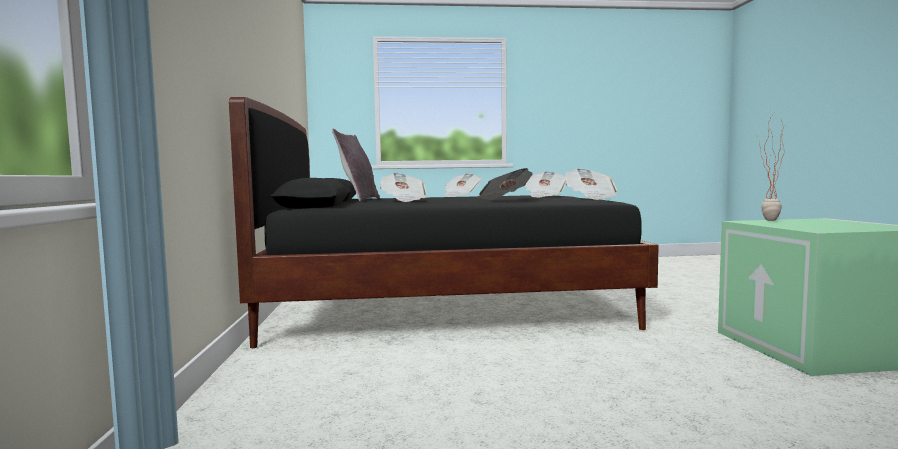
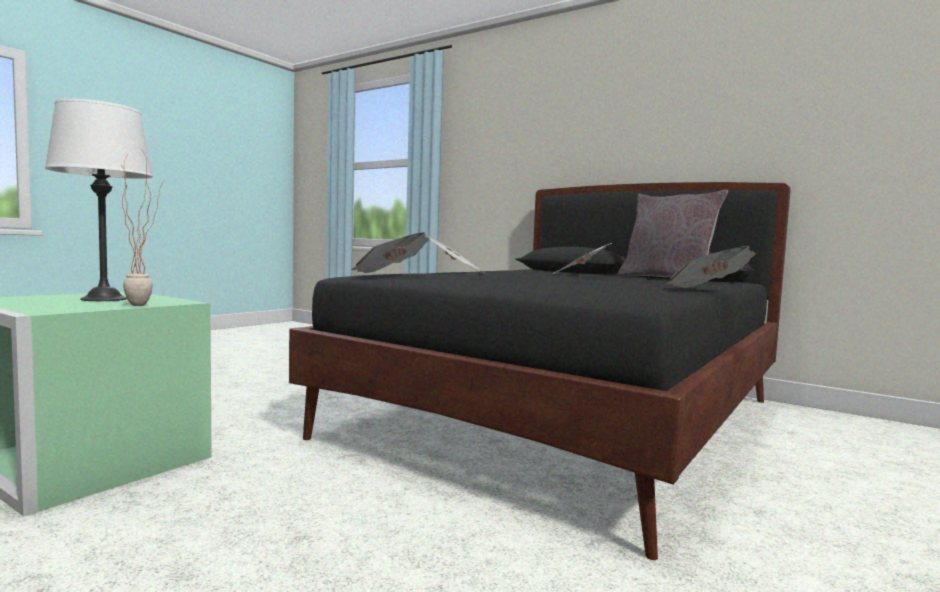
camera: 130 degrees right, 0 degrees up
newspaper [524,171,566,198] -> none
none -> white table lamp [45,98,153,301]

